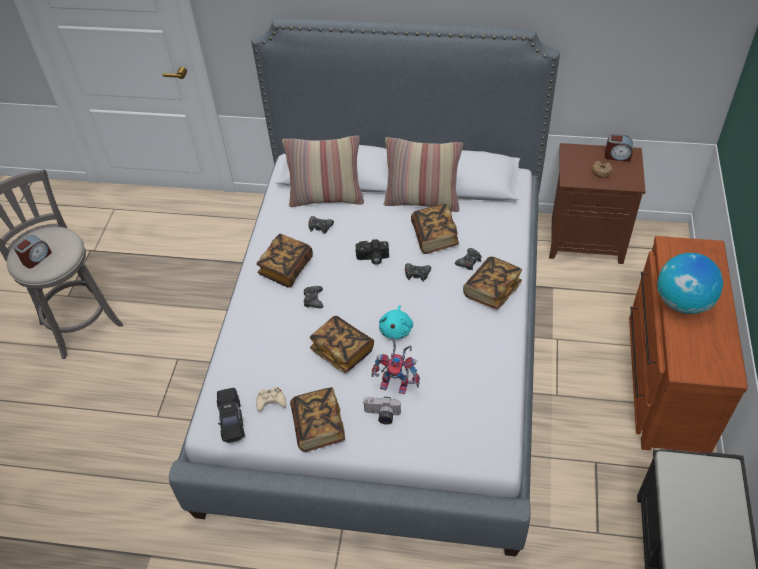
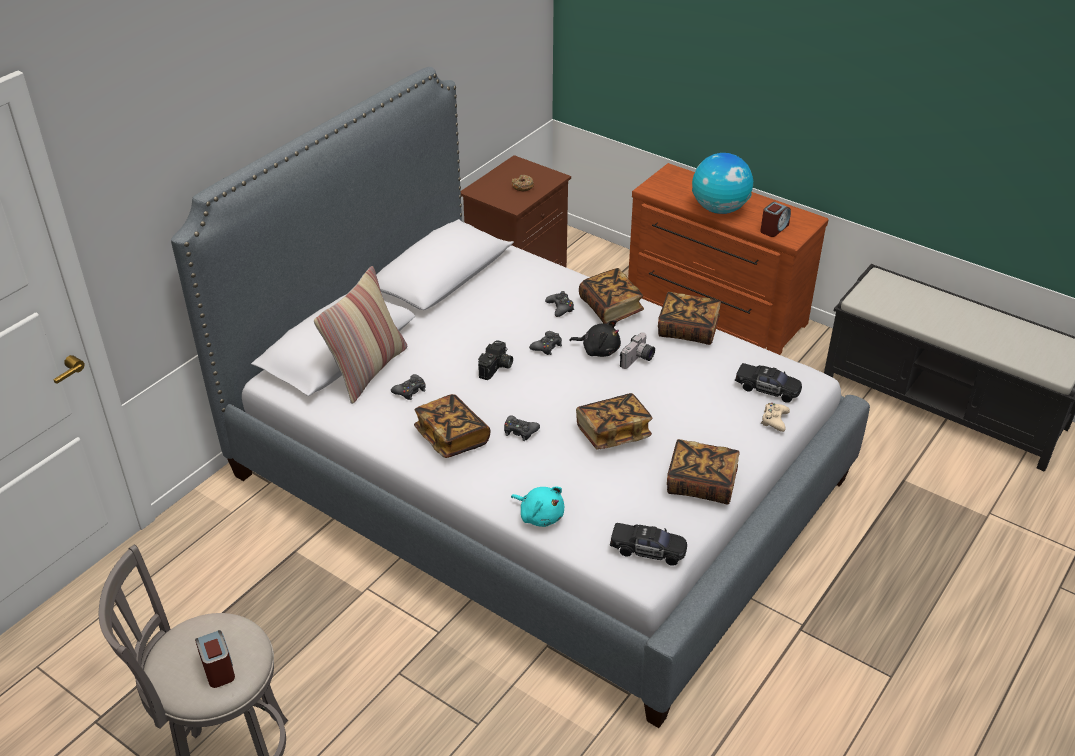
camera: 65 degrees left, 10 degrees down
beige game controller [256,387,286,411] -> beige game controller moved to [761,403,790,432]
camera [363,397,401,424] -> camera moved to [620,332,655,369]
toy robot [371,338,420,394] -> none
turquoise plush toy [379,305,413,339] -> turquoise plush toy moved to [511,486,564,527]
pillow [384,137,463,212] -> none
book [411,204,459,254] -> book moved to [658,292,721,345]
alarm clock [605,134,633,162] -> alarm clock moved to [761,202,791,237]
none -> black plush toy [569,320,621,357]
none -> black toy car [735,363,802,403]

